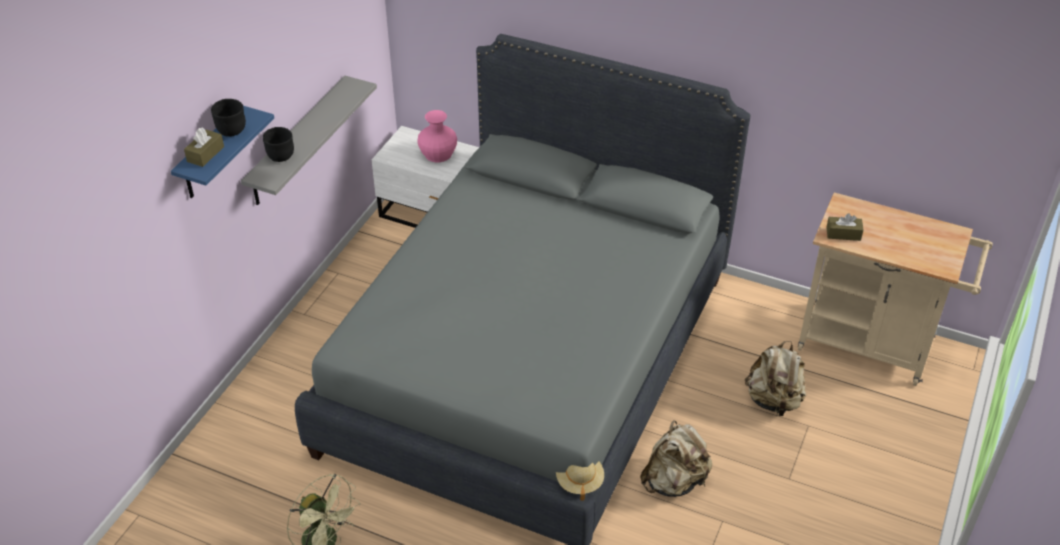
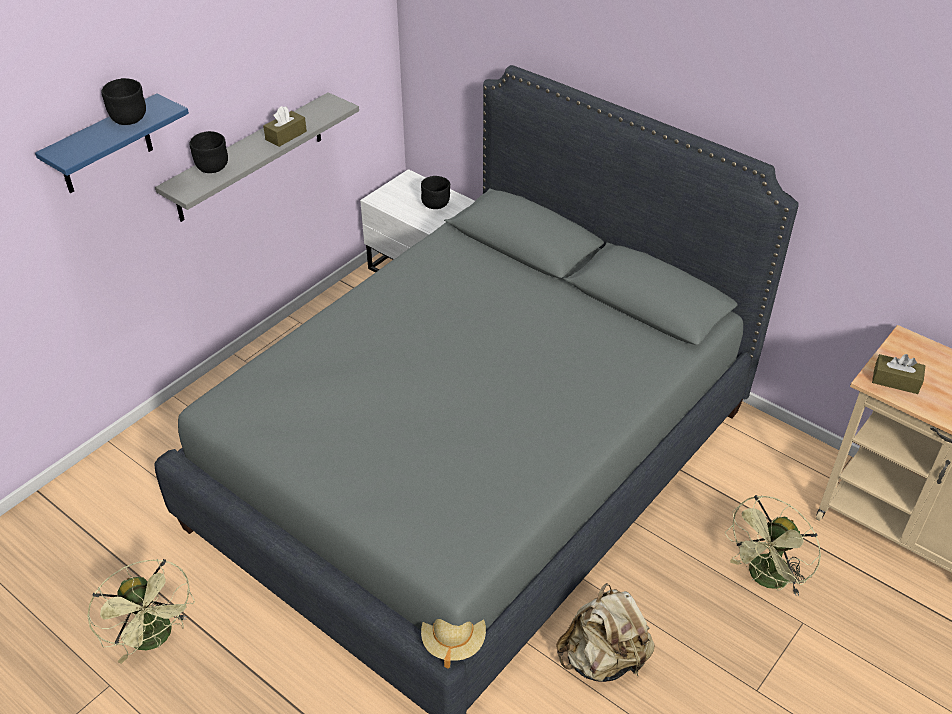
camera: 15 degrees right, 0 degrees up
brown tissue box [184,127,224,167] -> brown tissue box moved to [263,106,307,147]
pink vase [417,110,457,162] -> black bowl [421,176,450,209]
beige backpack [745,341,806,416] -> green fan [725,495,821,596]

